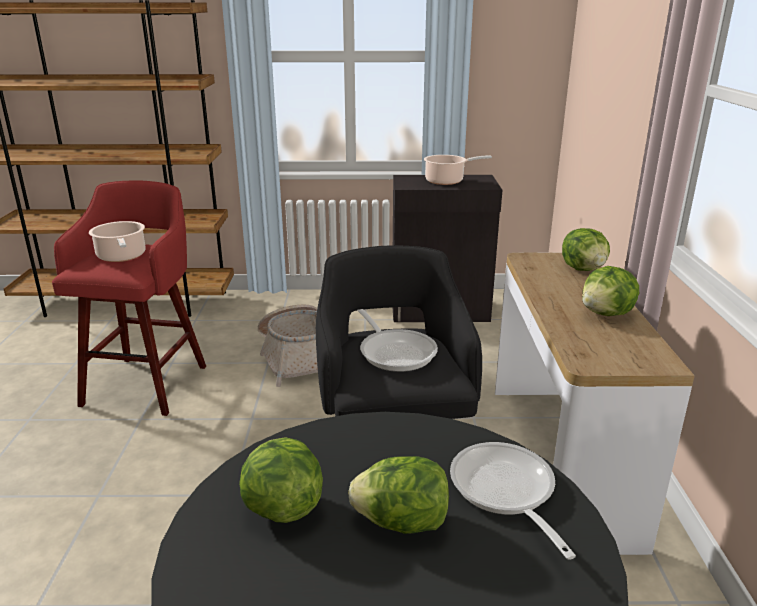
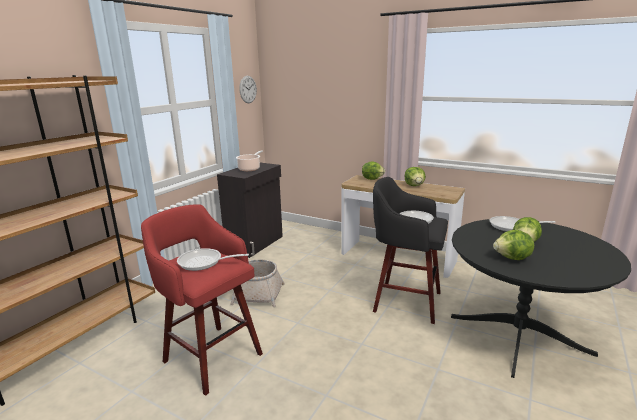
camera: 60 degrees left, 5 degrees down
cooking pot [89,221,145,262] -> frying pan [177,248,249,271]
none -> wall clock [239,76,257,103]

